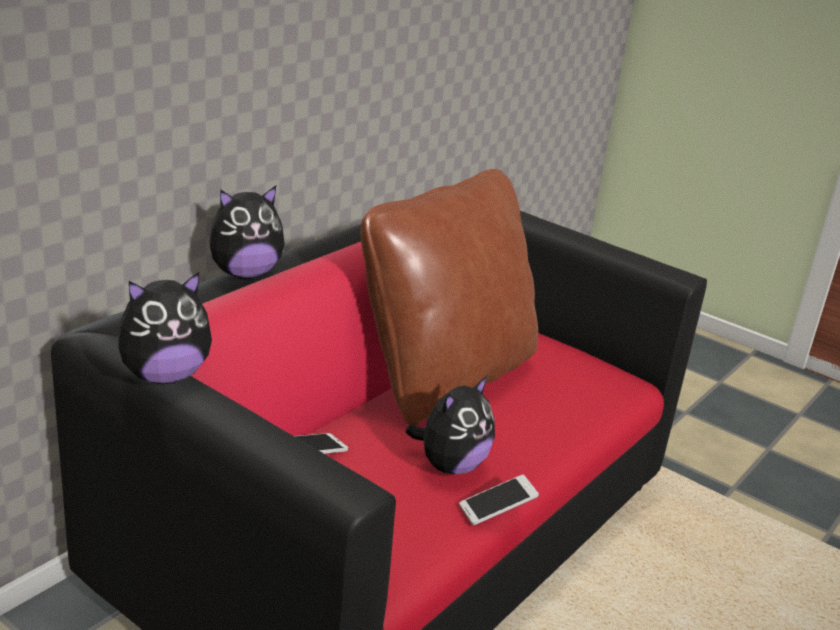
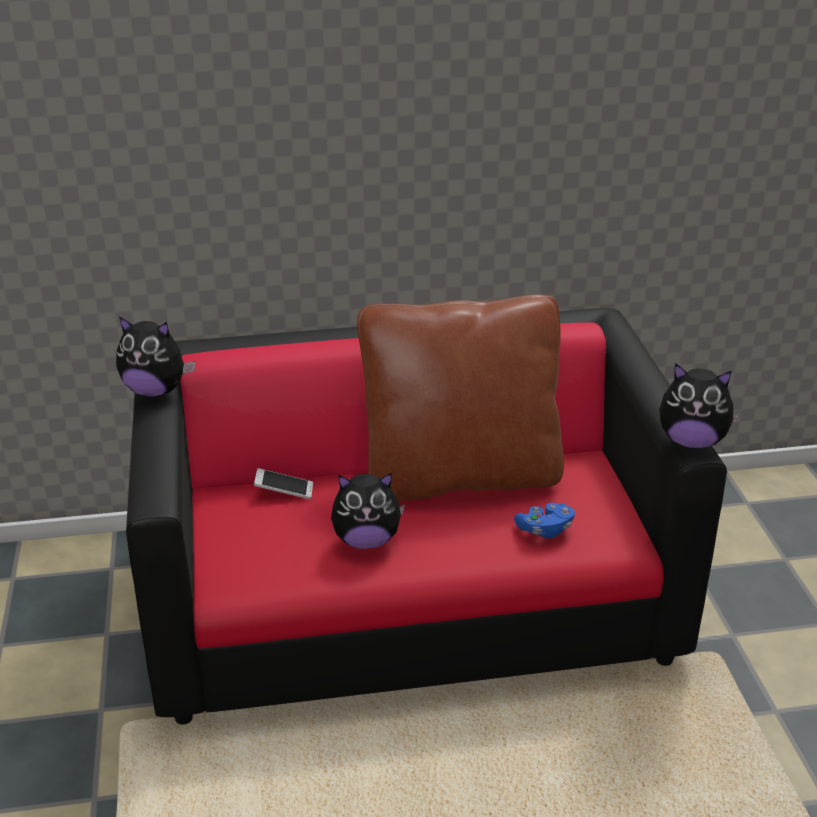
camera: 45 degrees right, 5 degrees up
plush toy [209,186,285,279] -> plush toy moved to [659,363,740,449]
phone [459,475,539,525] -> none
none -> blue game controller [514,503,575,539]

